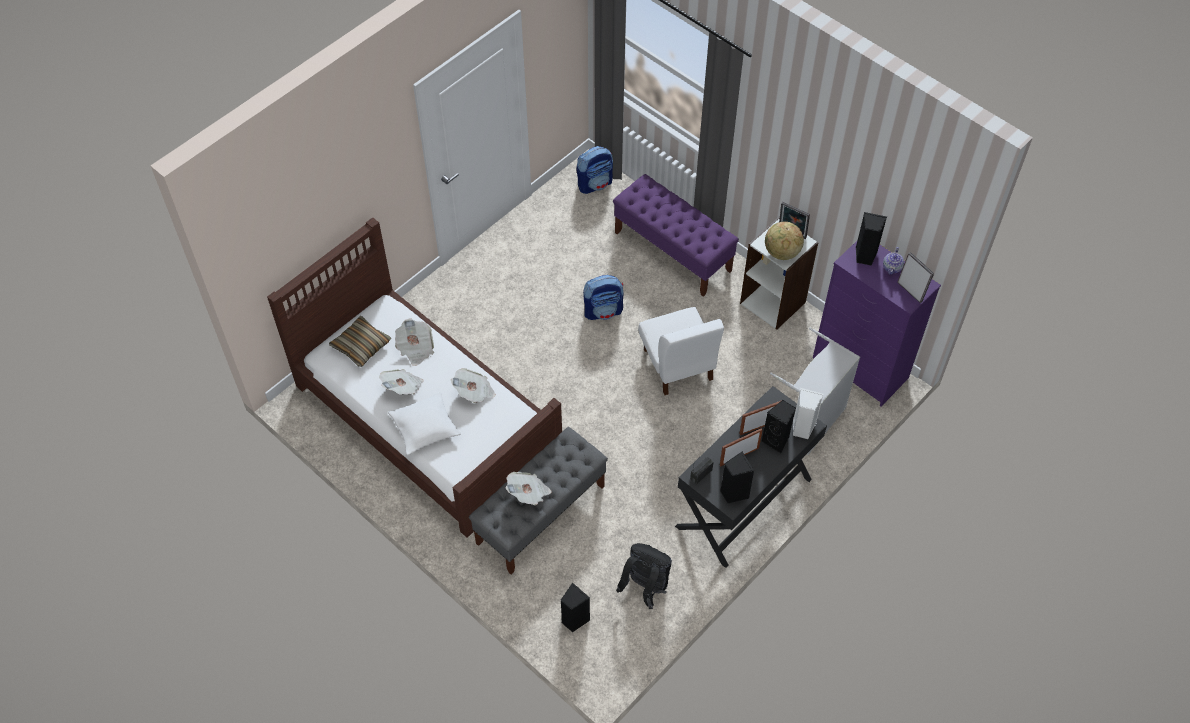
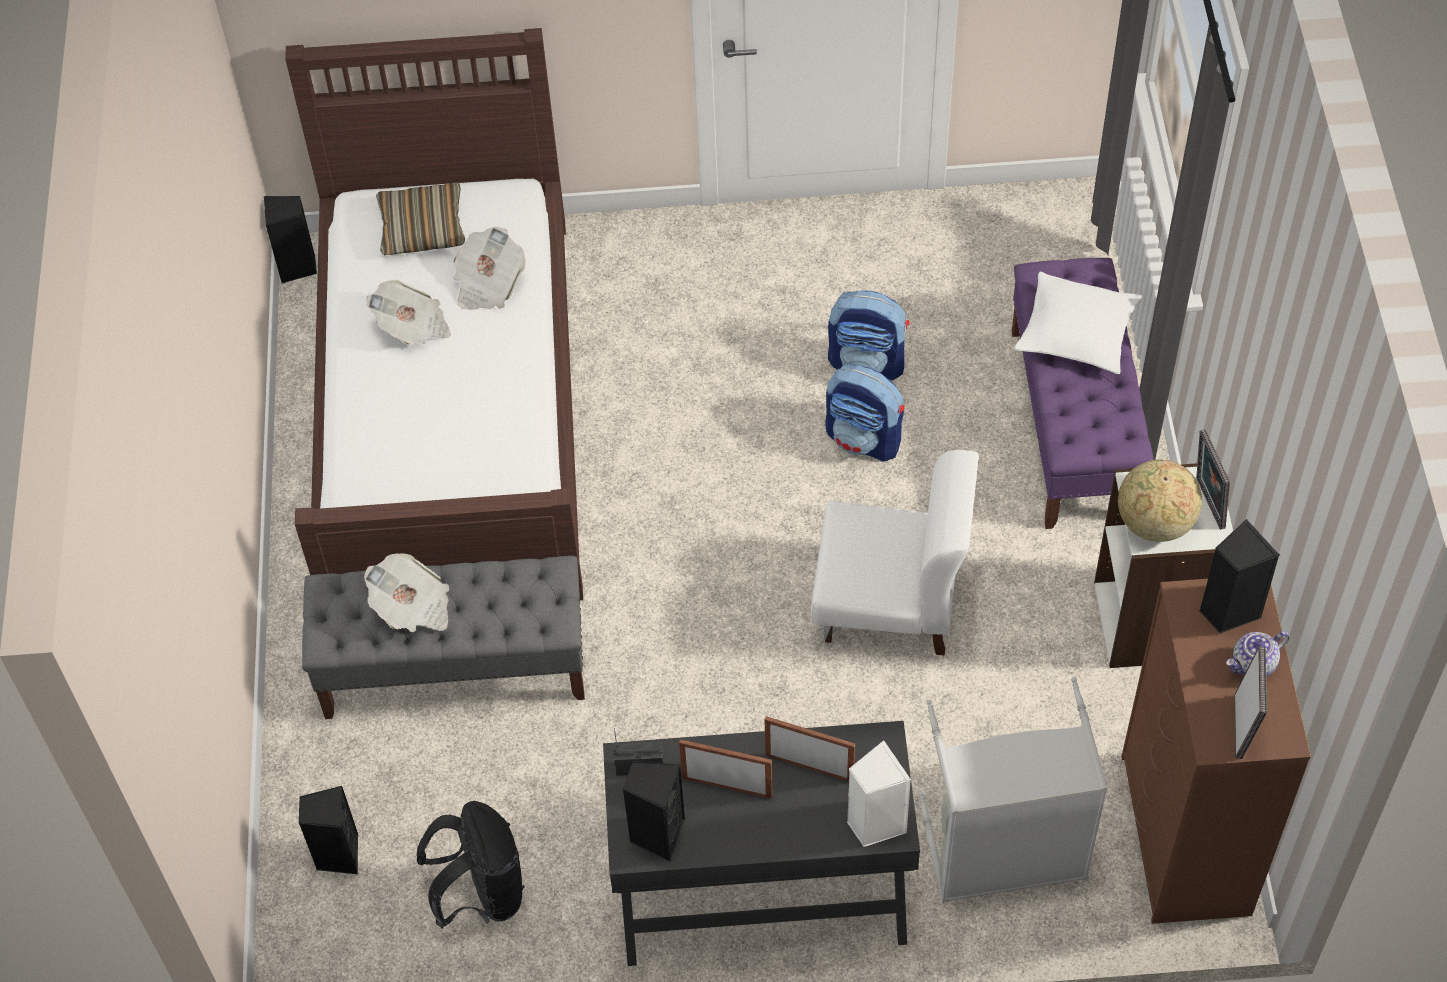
camera: 45 degrees right, 0 degrees up
white pillow [388,392,461,455] -> white pillow moved to [1014,272,1142,374]
newspaper [451,368,496,403] -> none
backpack [577,146,613,194] -> backpack moved to [828,291,909,380]
white chair [638,307,724,395] -> white chair turned 105 degrees counterclockwise [811,450,979,655]
black speaker [762,400,796,453] -> black speaker moved to [264,196,317,283]
purple dresser [813,241,941,406] -> brown dresser [1121,579,1311,924]

